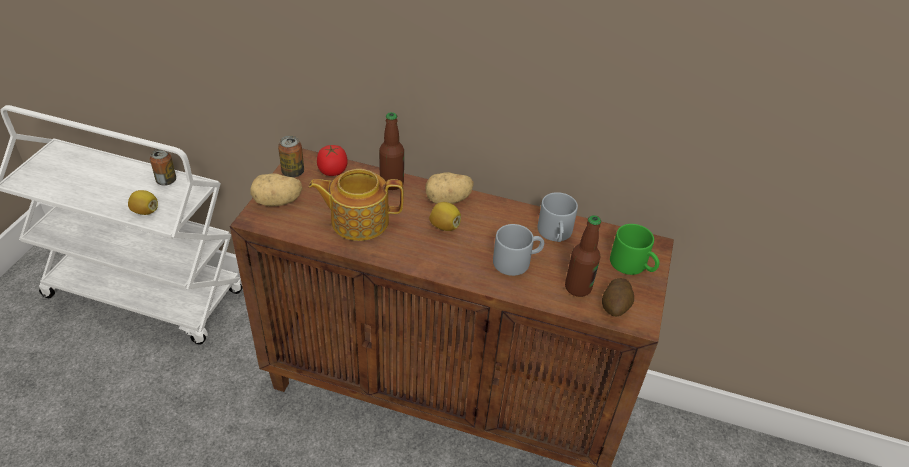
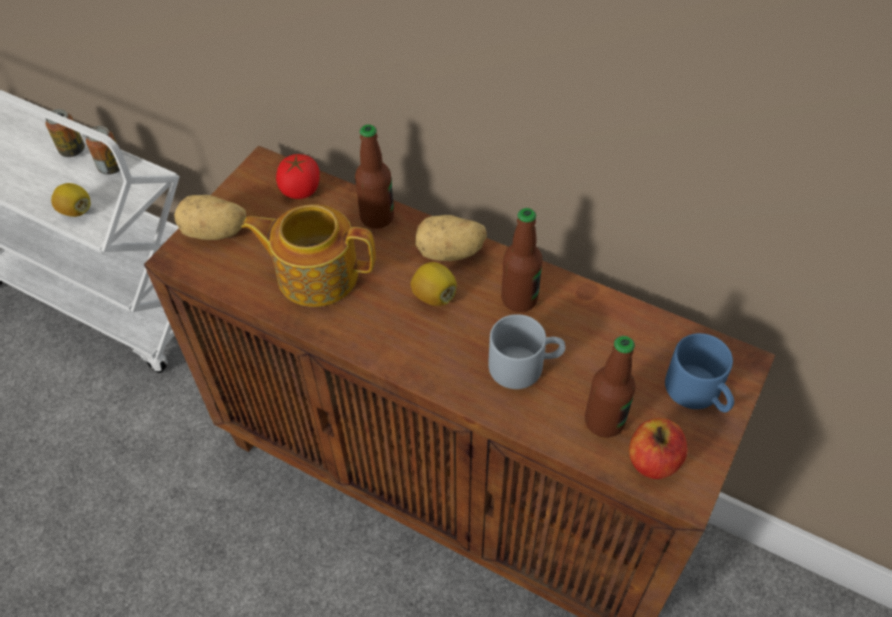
camera: 15 degrees right, 10 degrees up
can [278,136,304,178] -> can moved to [46,109,85,157]
grey mug [538,192,578,242] -> none
potato [602,278,634,316] -> apple [629,418,687,479]
green mug [610,224,659,275] -> blue mug [665,333,734,412]
none -> bottle [501,208,543,312]

